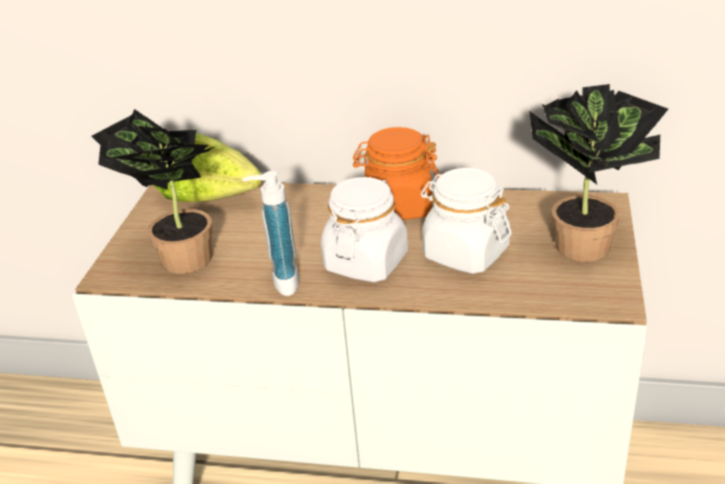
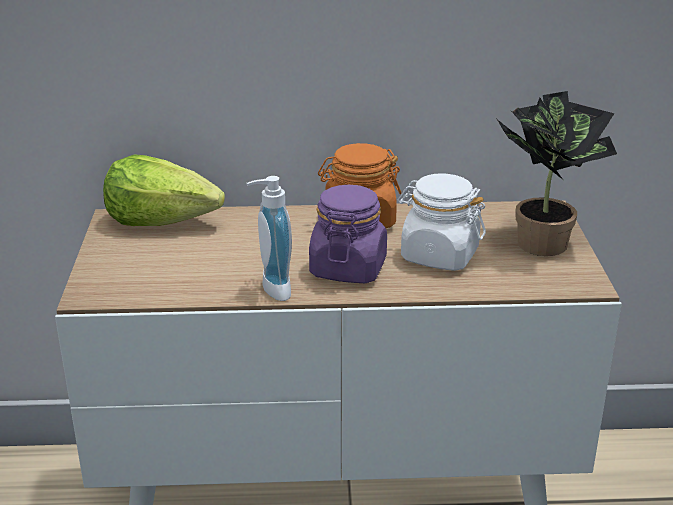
camera: 15 degrees left, 5 degrees down
potted plant [91,109,216,274] -> none
white jar [321,177,408,282] -> purple jar [309,185,387,283]

